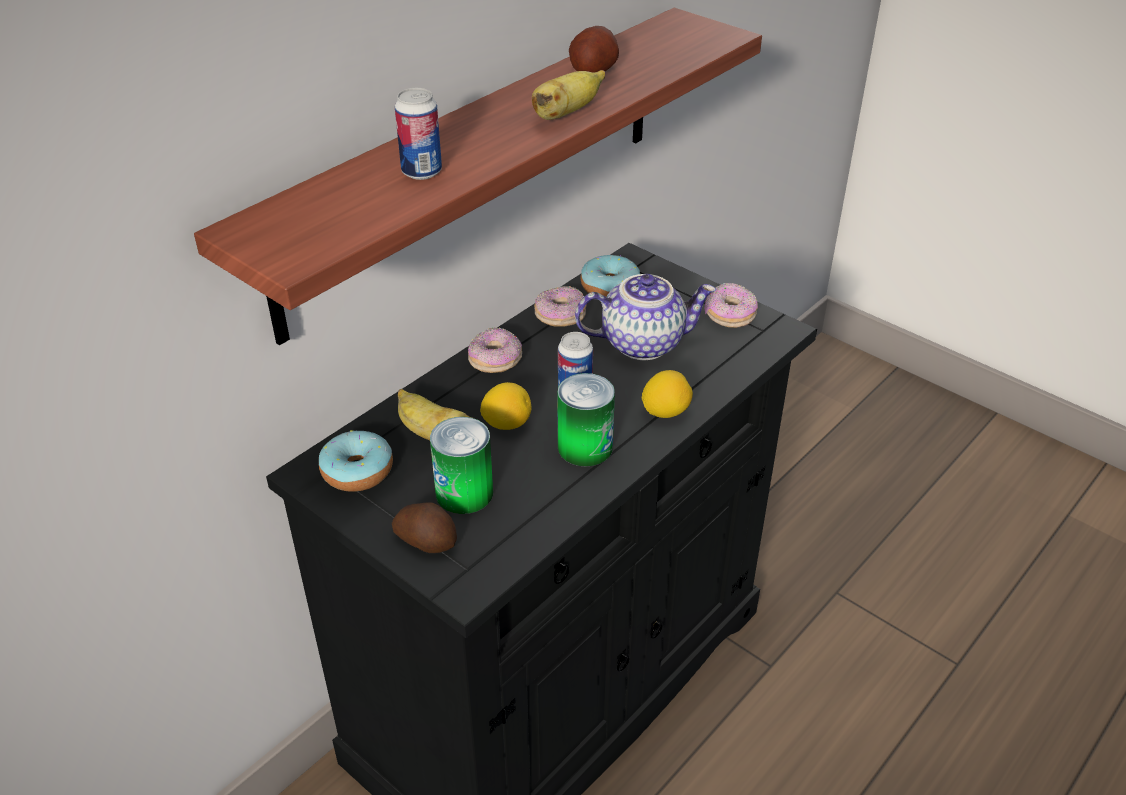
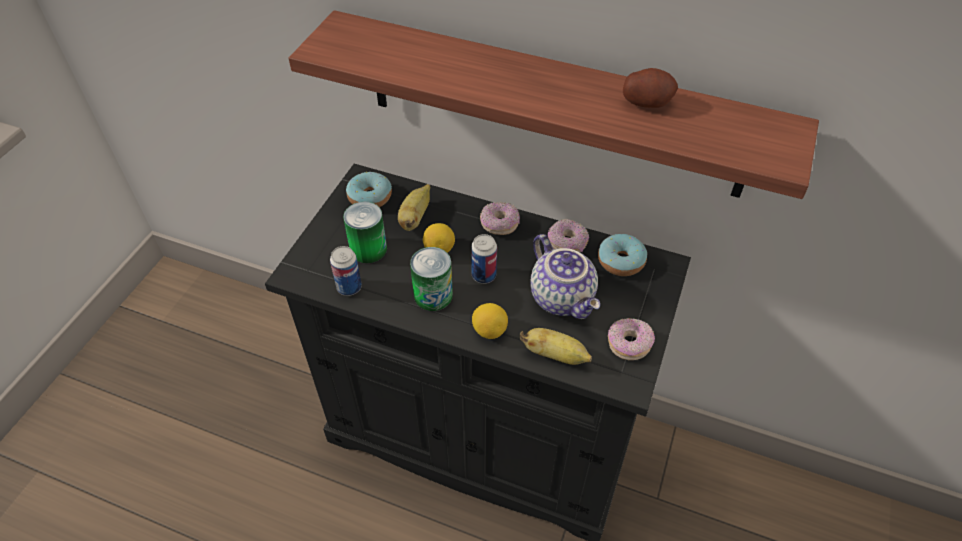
camera: 70 degrees right, 10 degrees up
potato [392,503,457,553] -> none
can [395,88,442,180] -> can moved to [330,246,362,296]
banana [532,70,605,120] -> banana moved to [520,328,592,365]

